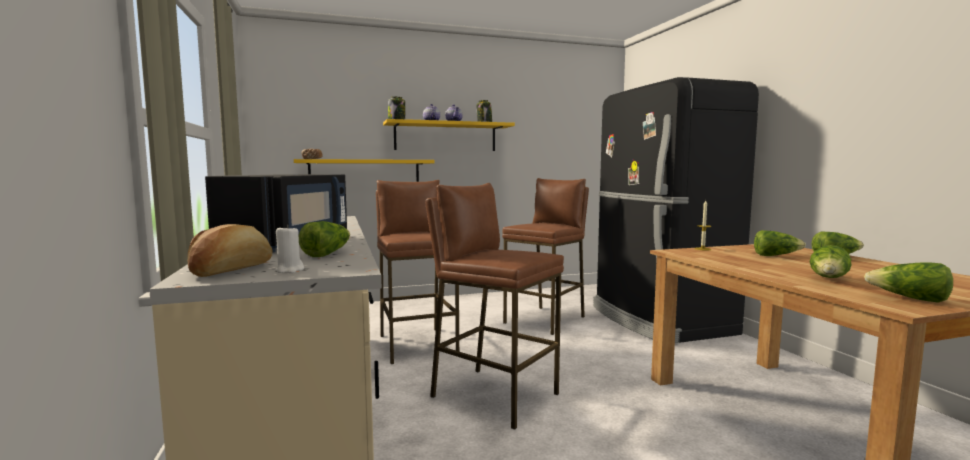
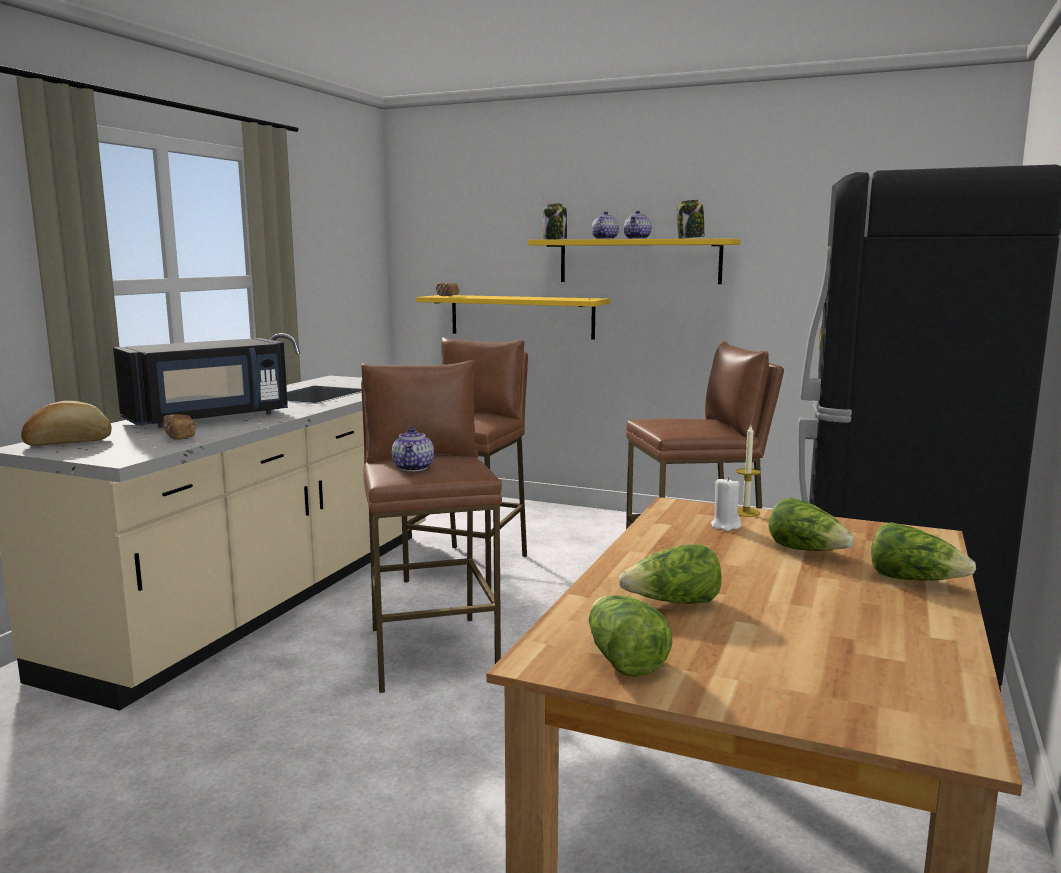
camera: 40 degrees right, 5 degrees up
white candle [275,225,304,273] -> white candle moved to [711,477,742,531]
lettuce [299,221,350,257] -> bread [163,414,195,440]
none -> teapot [392,427,434,472]

